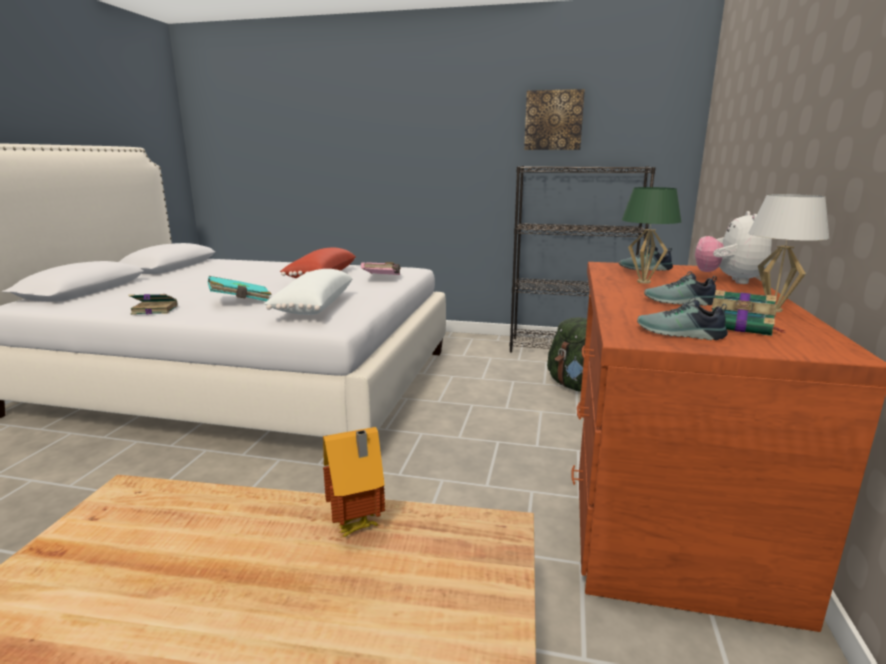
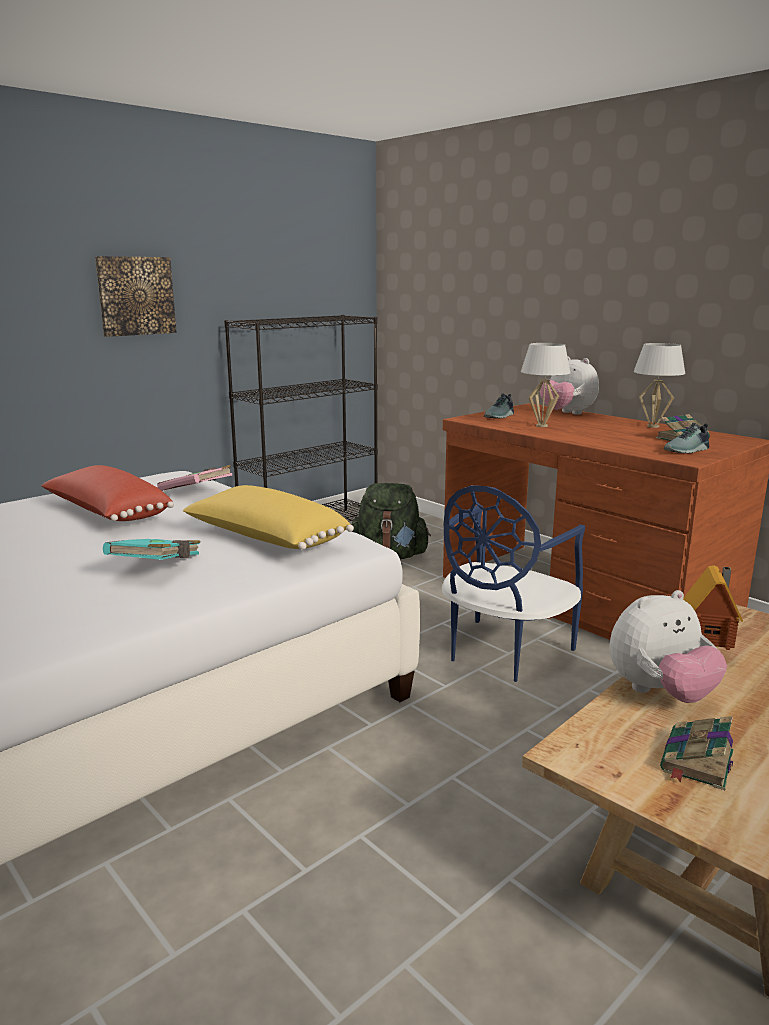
camera: 55 degrees left, 0 degrees up
book [128,294,177,315] -> book moved to [660,716,733,790]
white pillow [264,269,353,315] -> yellow pillow [183,485,354,550]
picture [524,89,585,150] -> picture moved to [95,256,177,337]
green table lamp [622,187,681,284] -> white table lamp [521,343,570,427]
shoe [644,271,717,306] -> none
none -> blue chair [442,485,585,682]
none -> plush toy [609,590,727,703]

